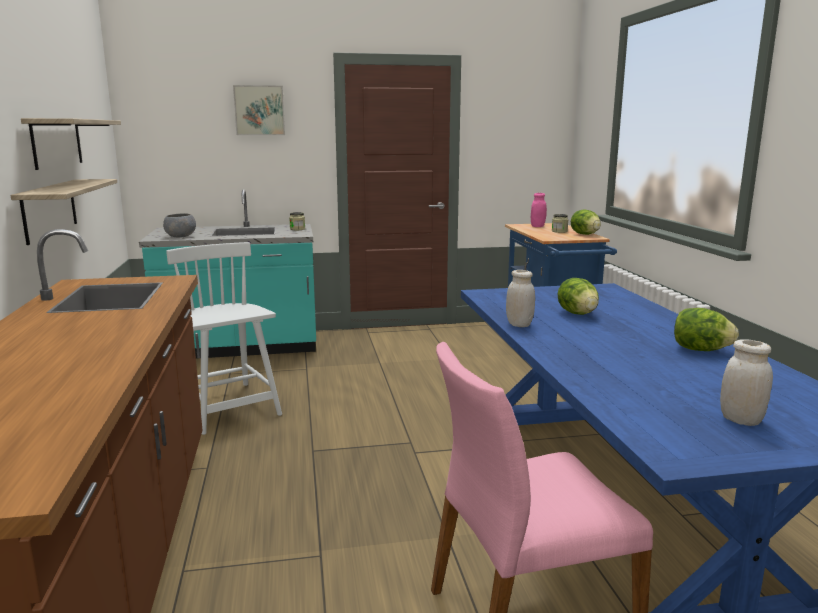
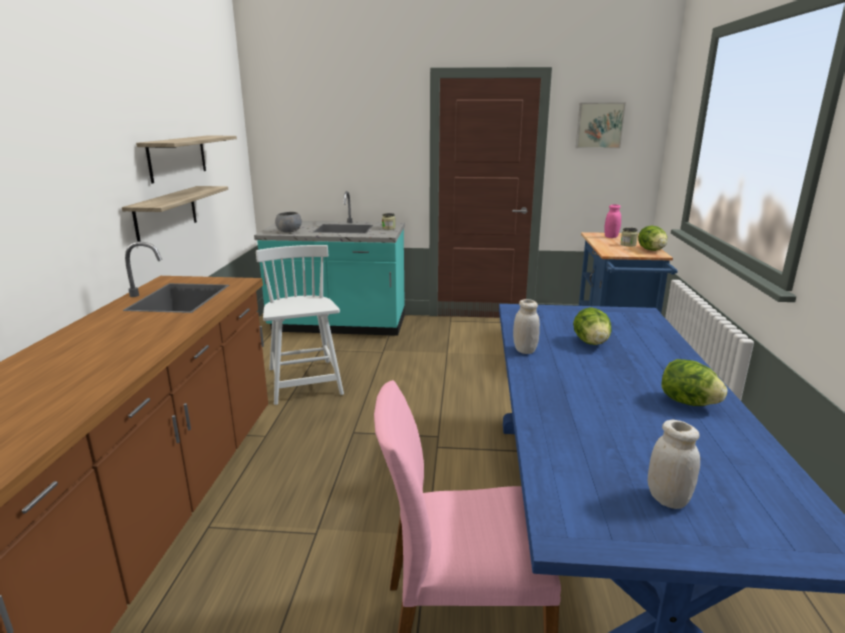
camera: 15 degrees right, 5 degrees up
picture [233,85,285,135] -> picture moved to [576,103,626,148]

